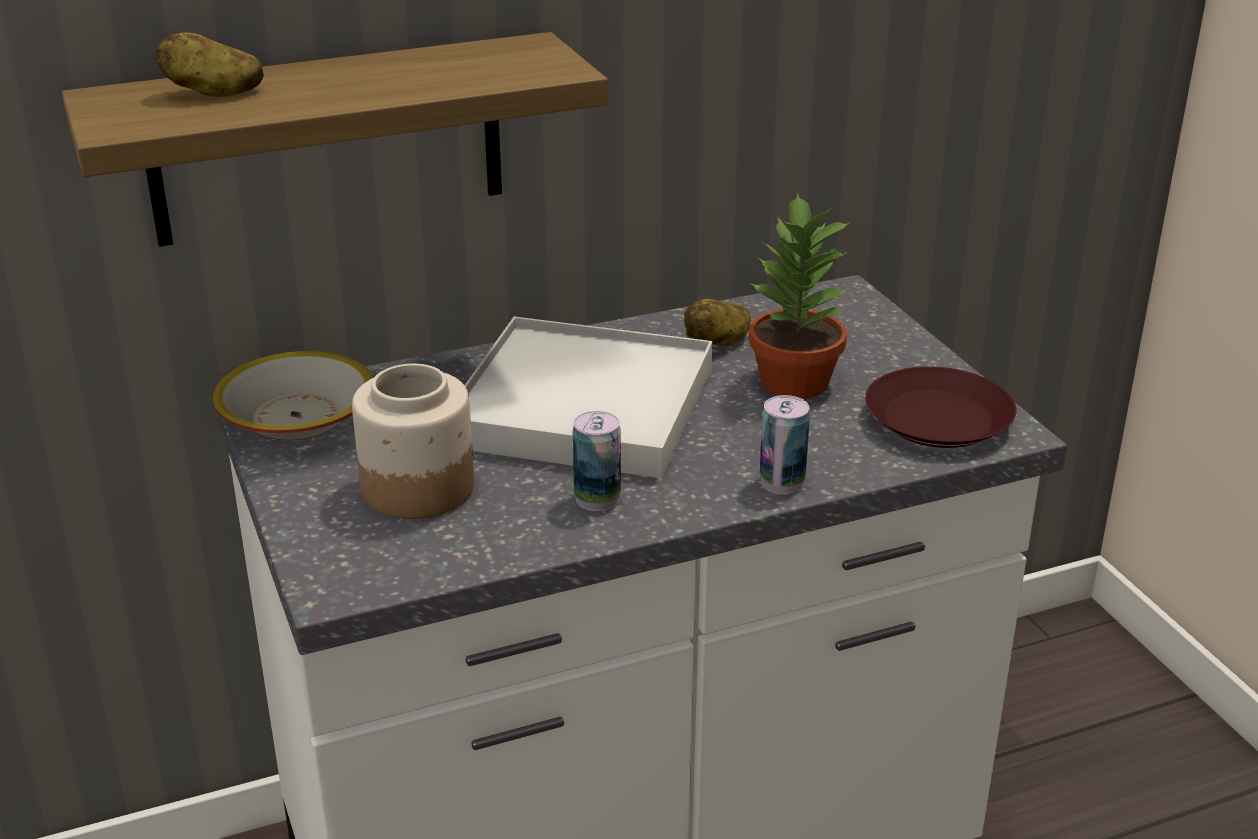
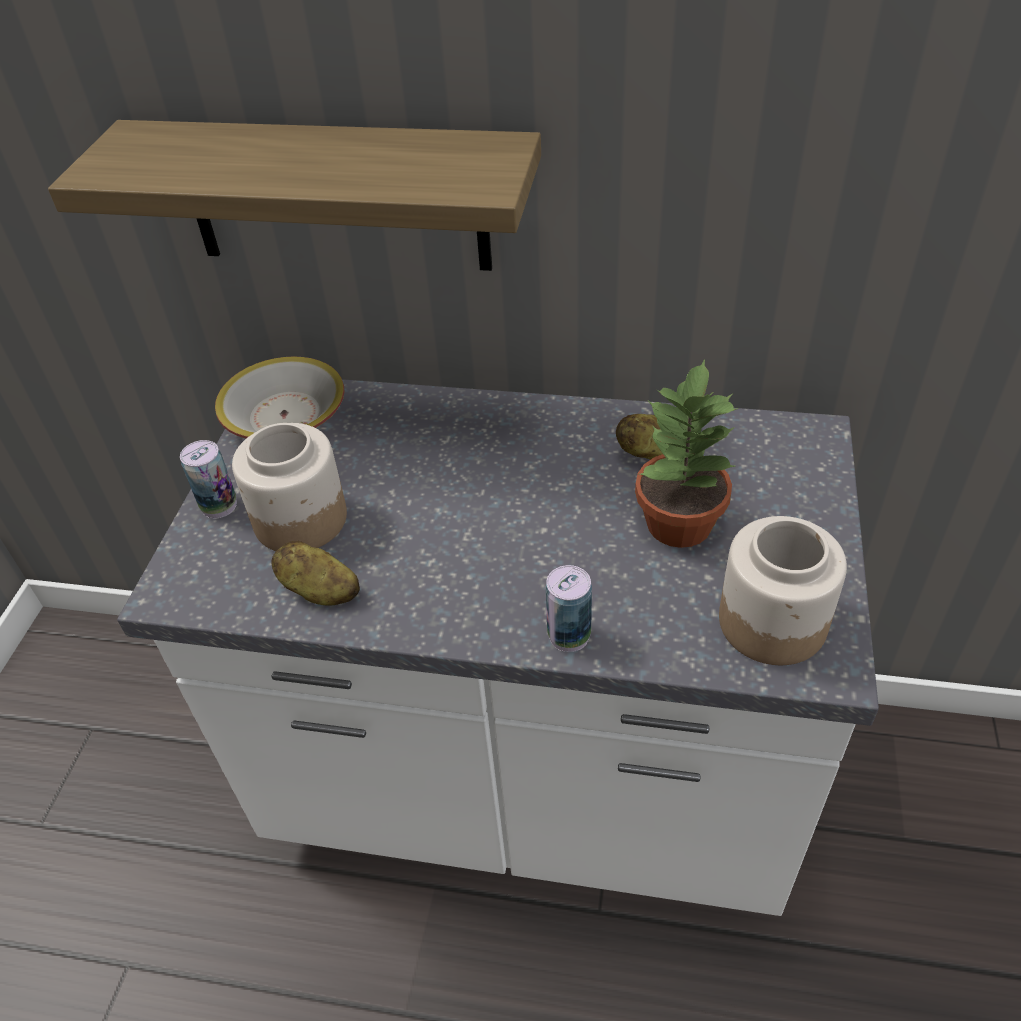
camera: 35 degrees right, 15 degrees up
potato [155,32,264,97] -> potato moved to [271,541,360,606]
white tray [465,317,712,479] -> none
can [573,411,621,511] -> can moved to [180,440,237,519]
brown plate [865,366,1017,448] -> jar [719,516,847,665]

